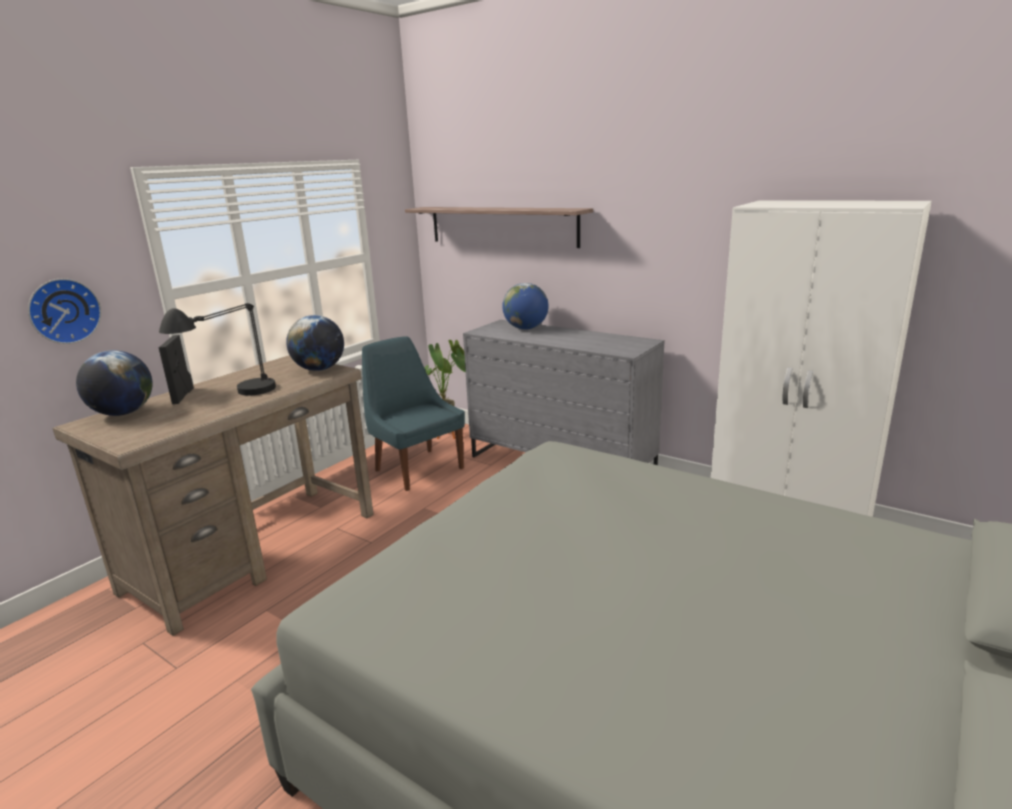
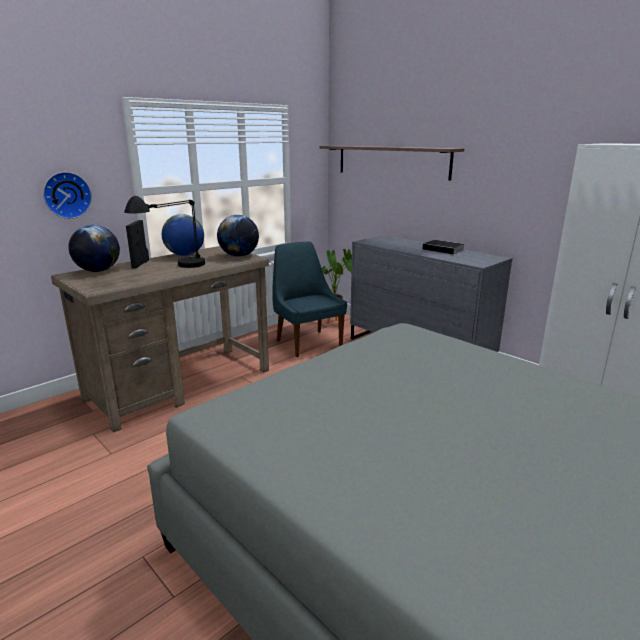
camera: 10 degrees right, 0 degrees up
globe [502,283,549,330] -> globe moved to [162,214,204,256]
none -> book [423,240,465,255]

